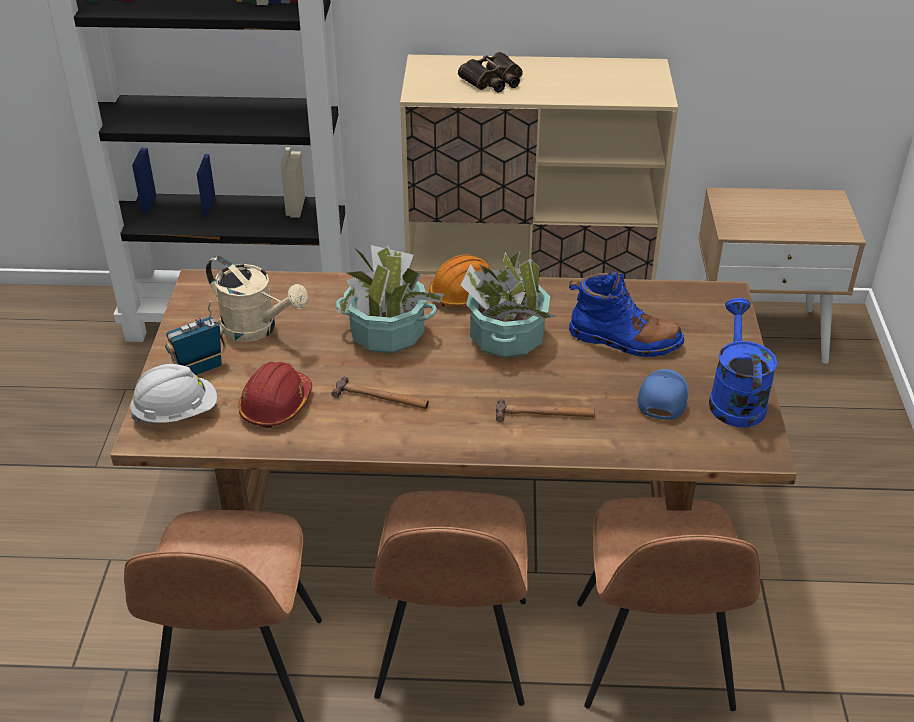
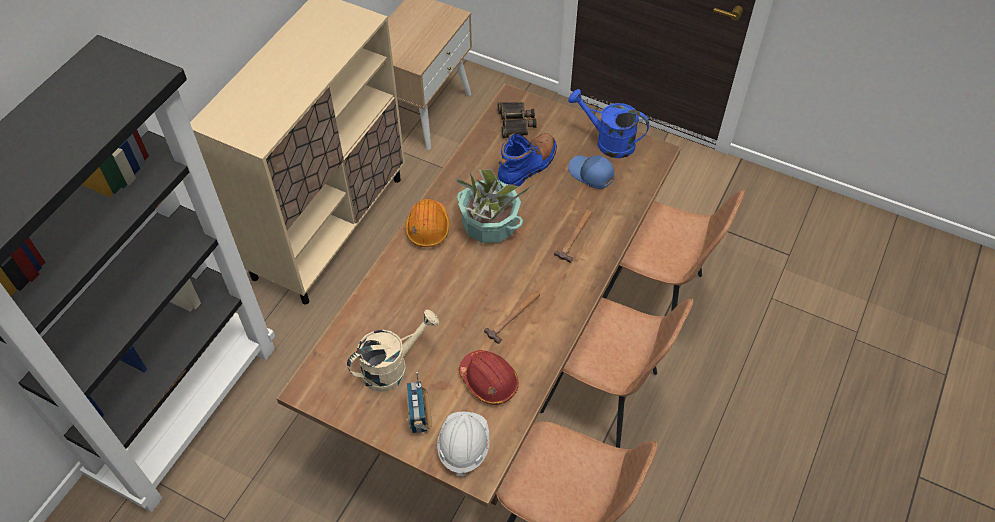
camera: 65 degrees left, 15 degrees up
potted plant [335,245,444,353] -> none
binoculars [458,52,523,92] -> binoculars moved to [498,102,537,138]

